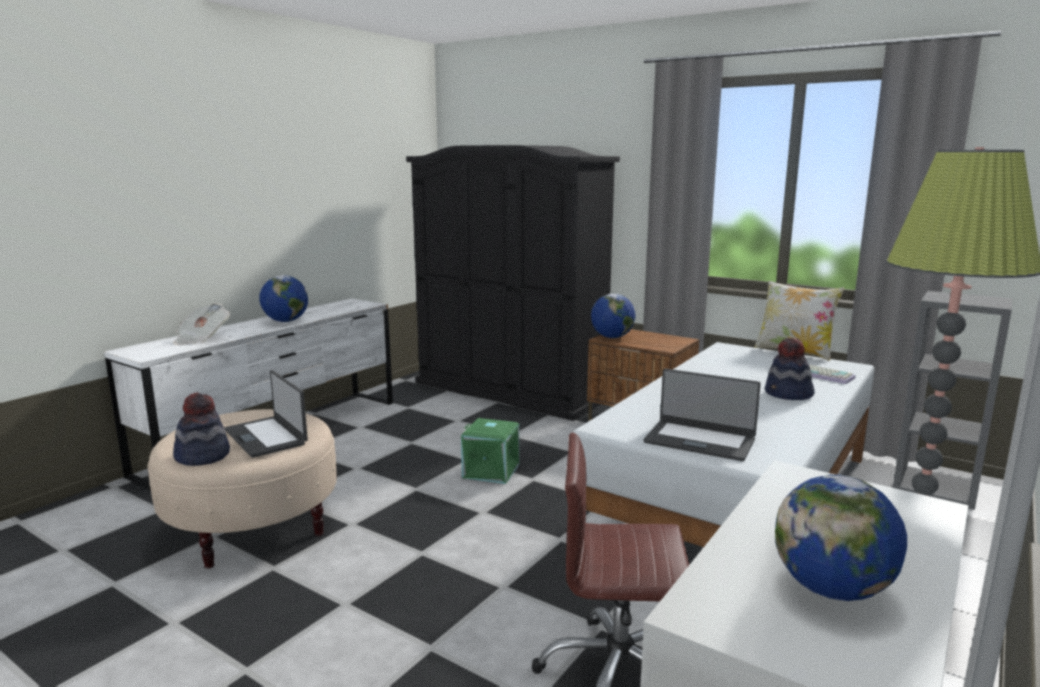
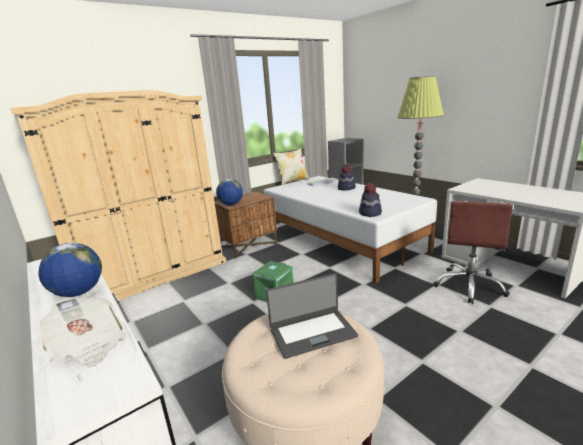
camera: 70 degrees left, 5 degrees up
hat [173,393,230,466] -> hat moved to [359,183,382,217]
black wardrobe [406,145,620,421] -> beige wardrobe [10,90,226,301]
laptop [644,369,761,461] -> none
globe [775,475,907,601] -> none

